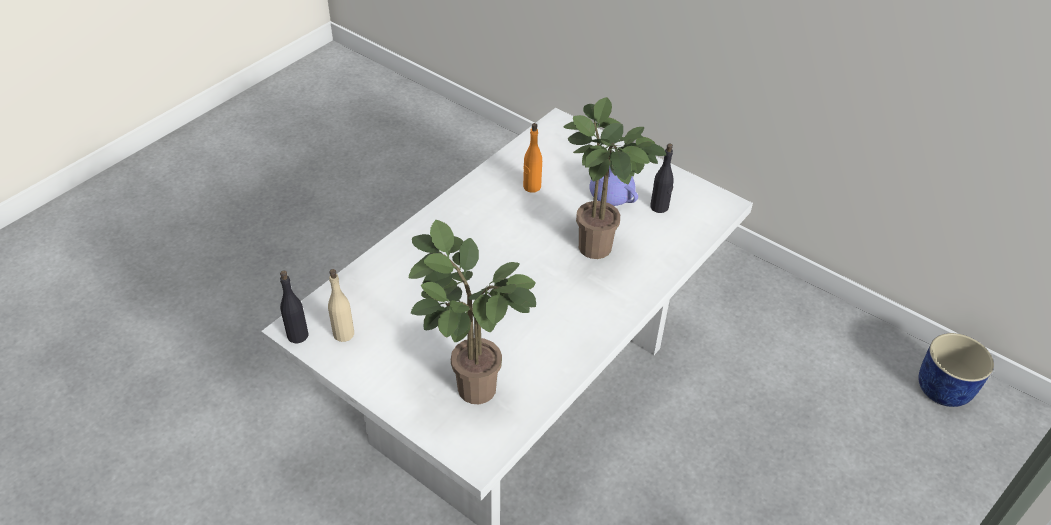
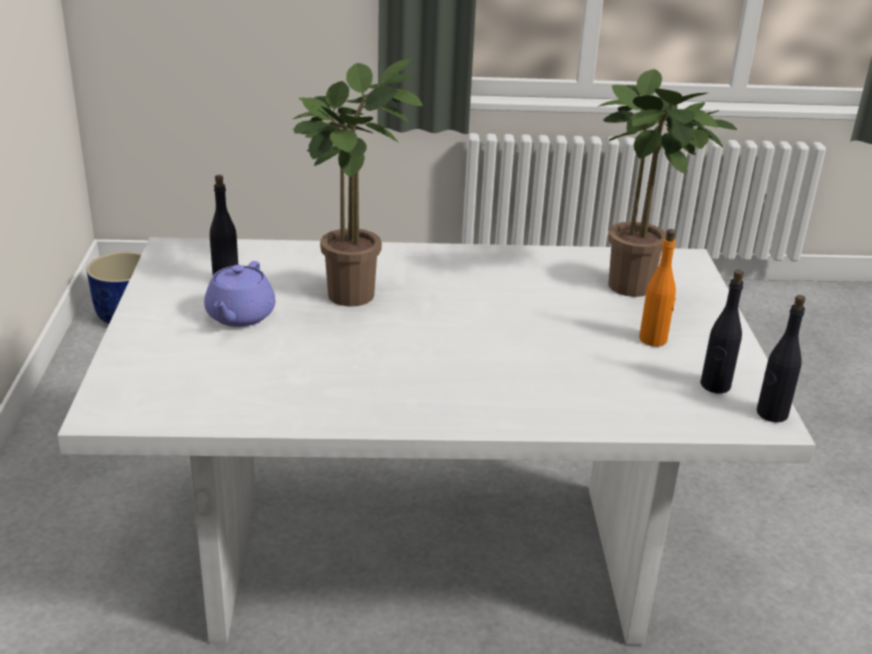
camera: 130 degrees left, 15 degrees down
beige bottle [328,269,354,342] -> black bottle [700,270,744,393]
orange bottle [523,123,542,193] -> orange bottle moved to [639,229,676,346]

